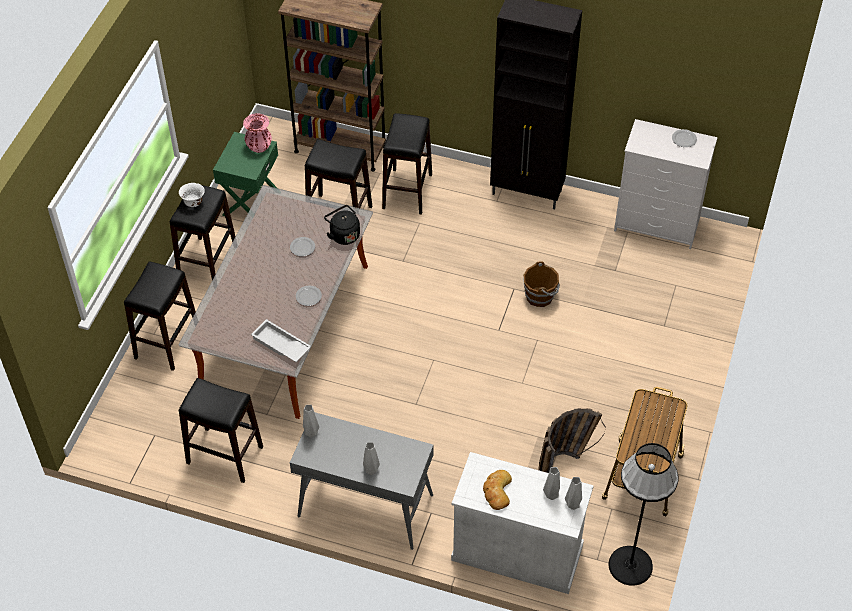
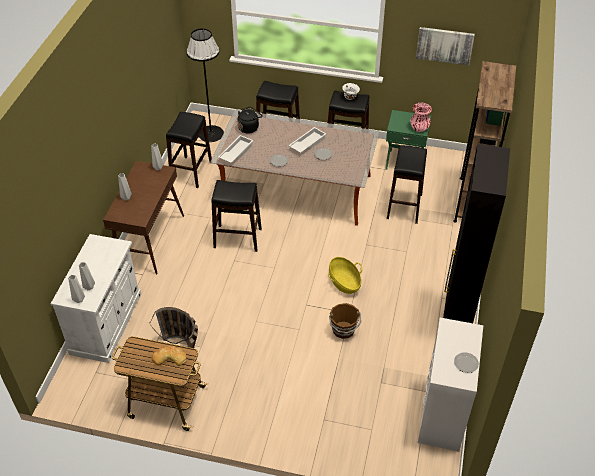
camera: 85 degrees right, 5 degrees down
grey console table [290,413,434,550] -> brown console table [103,161,184,274]
black kettle [324,205,360,245] -> black kettle moved to [238,107,262,134]
black stool [382,113,432,215] -> black stool moved to [211,180,262,252]
bread [483,470,512,510] -> bread moved to [151,346,187,366]
black floor lamp [609,443,678,586] -> black floor lamp moved to [186,29,224,142]
none -> white tray [288,127,326,153]
none -> basket [328,257,363,294]
none -> picture [416,27,475,65]

